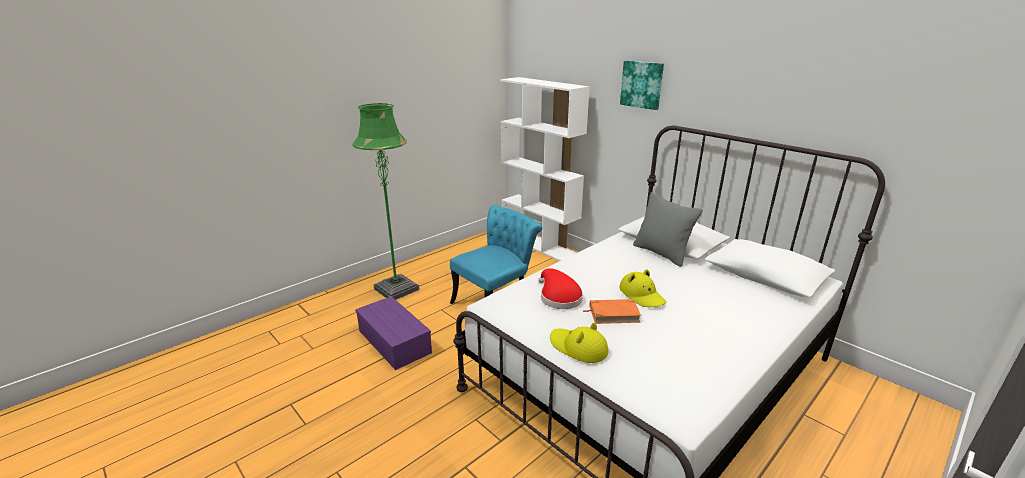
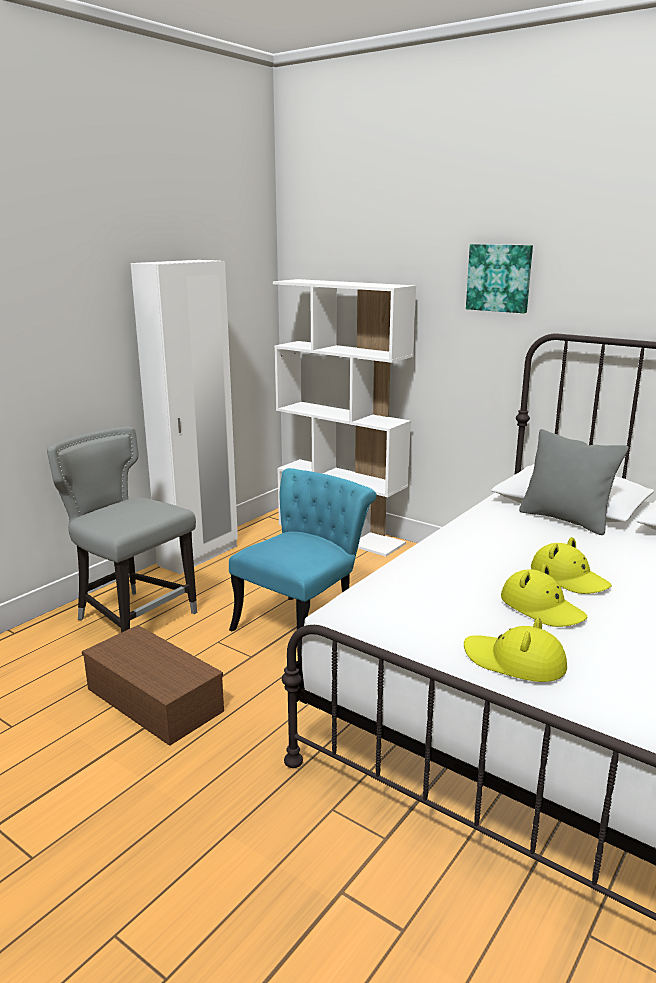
camera: 10 degrees left, 5 degrees down
green floor lamp [352,103,419,300] -> grey chair [47,426,197,633]
purple storage box [355,296,432,370] -> brown storage box [82,625,224,746]
red hat [538,268,583,309] -> none
orange book [583,299,641,324] -> yellow hat [501,564,587,627]
none -> white wardrobe [131,260,238,574]

